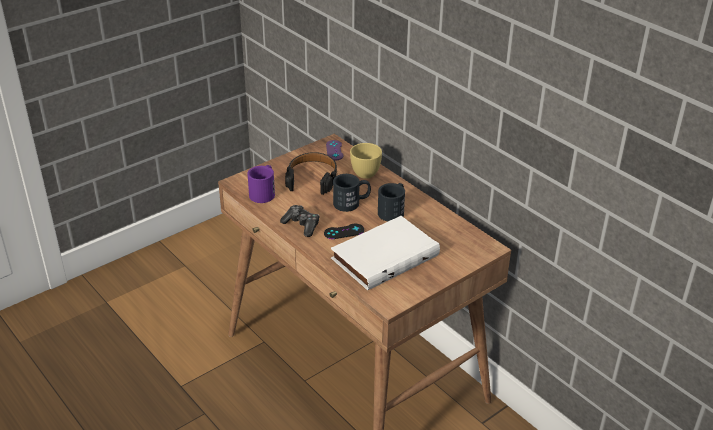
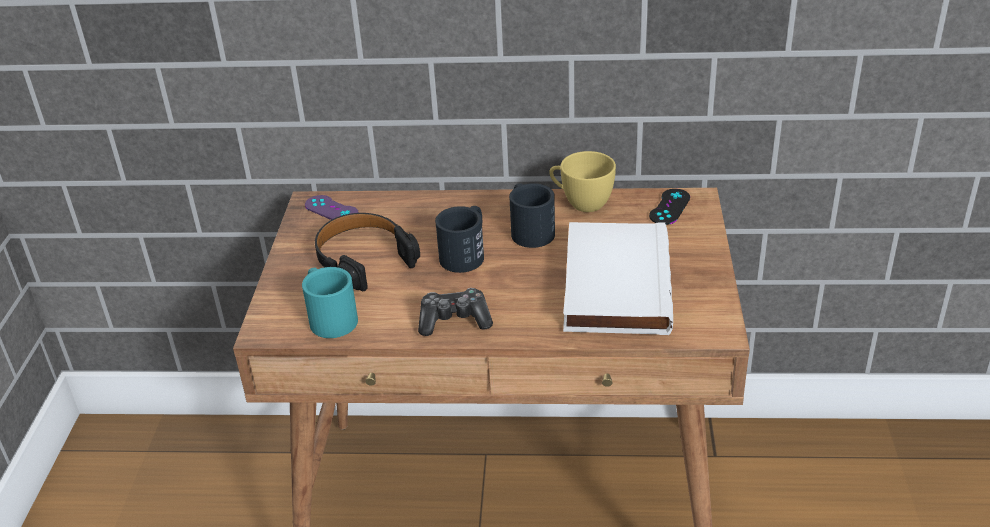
camera: 45 degrees left, 0 degrees up
purple mug [247,165,275,203] -> turquoise mug [302,267,358,338]
black game controller [324,224,364,239] -> black game controller moved to [649,189,690,225]
yellow cup [350,143,382,179] -> yellow cup moved to [550,151,616,212]

